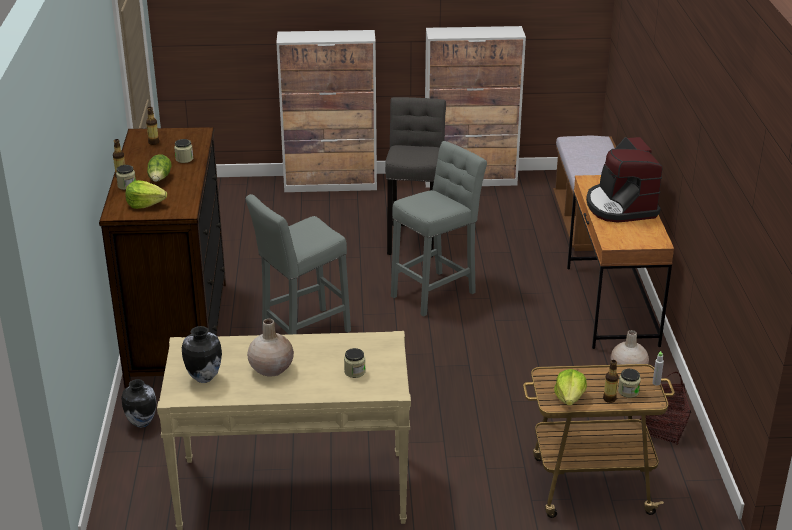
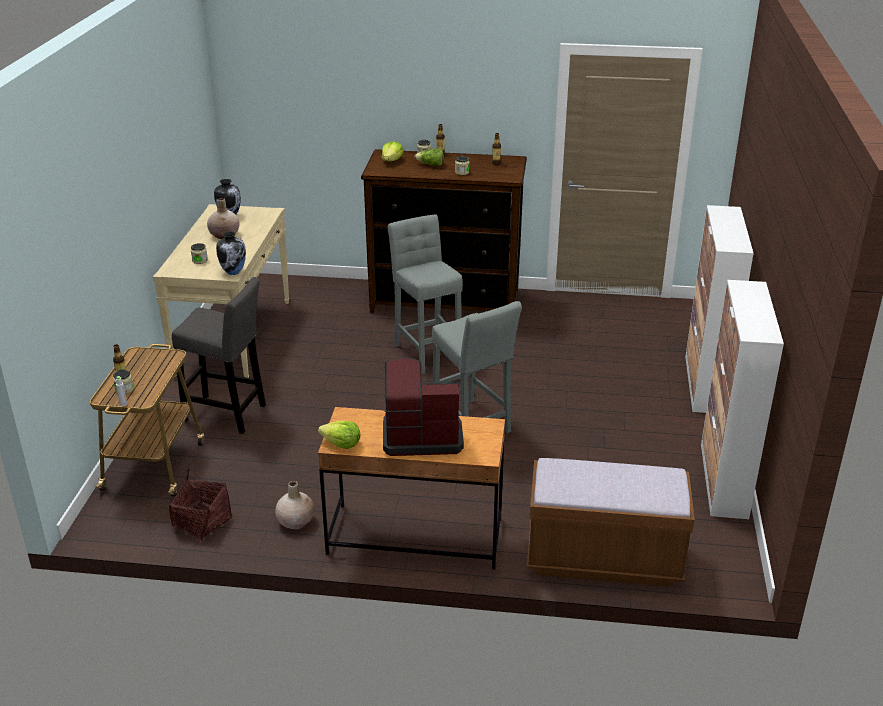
camera: 100 degrees right, 0 degrees up
vase [121,379,157,428] -> vase moved to [216,231,246,275]
grey stool [385,97,446,257] -> grey stool moved to [172,277,266,434]
lettuce [554,369,587,406] -> lettuce moved to [318,421,361,449]

